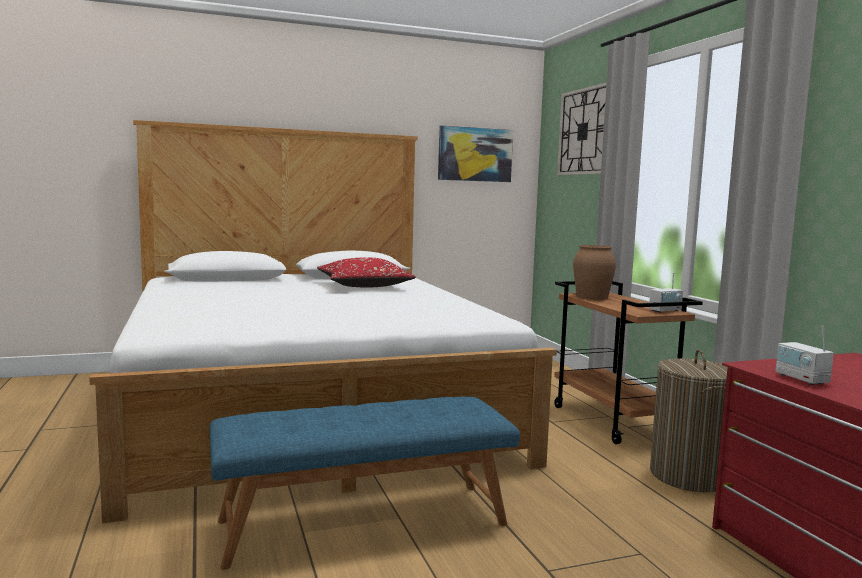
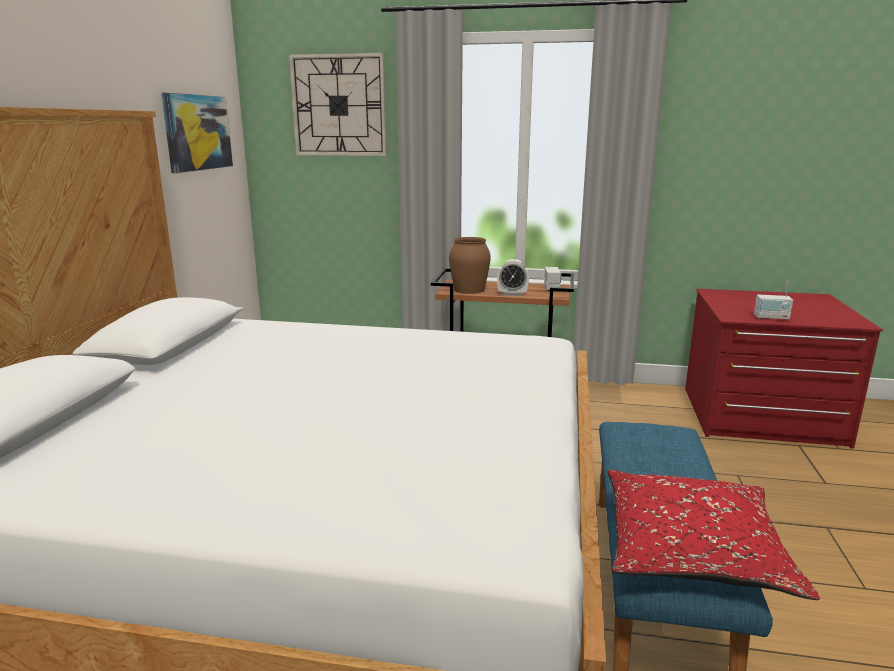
camera: 60 degrees left, 10 degrees up
red pillow [317,257,416,288] -> red pillow moved to [608,470,820,600]
laundry basket [650,349,728,492] -> none
none -> alarm clock [497,259,529,296]

